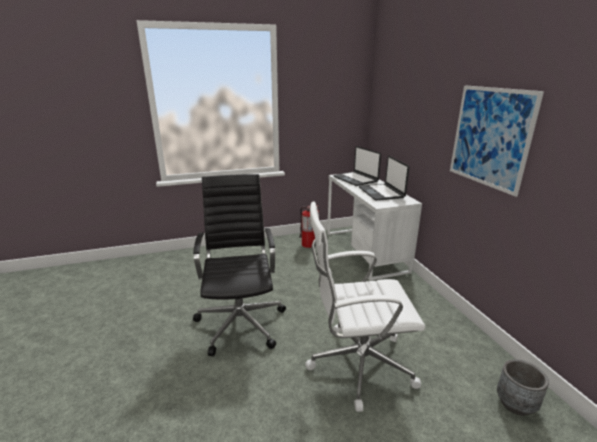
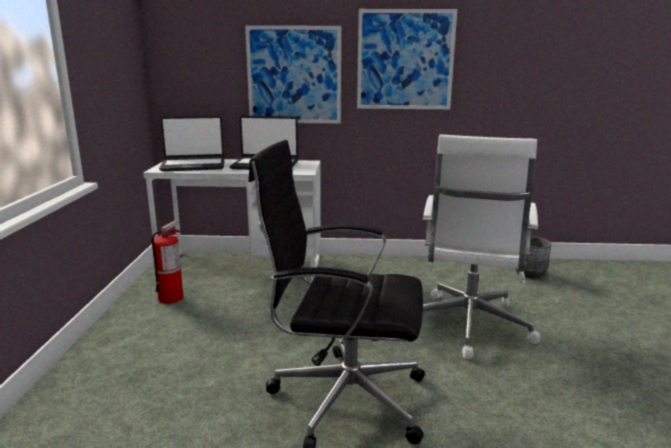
camera: 70 degrees left, 5 degrees down
none -> picture [245,25,341,124]

